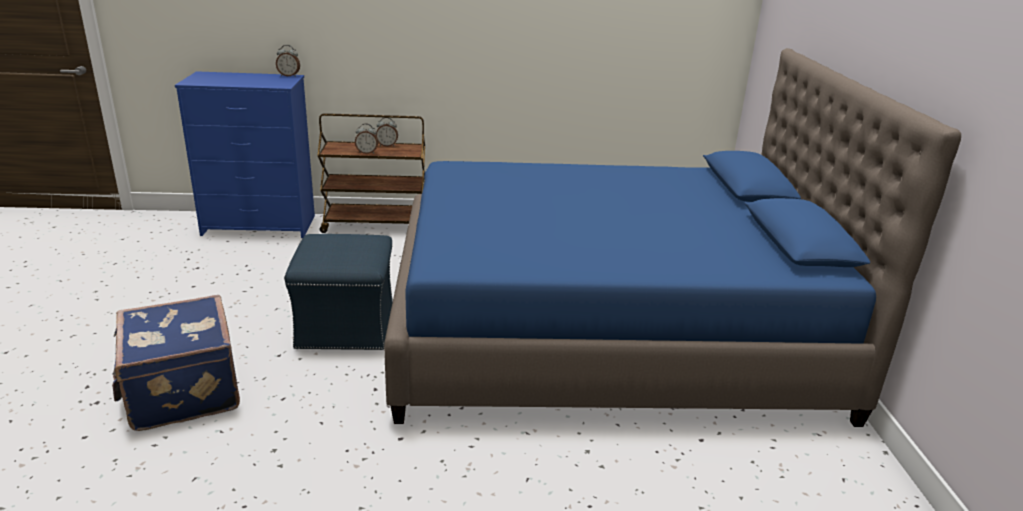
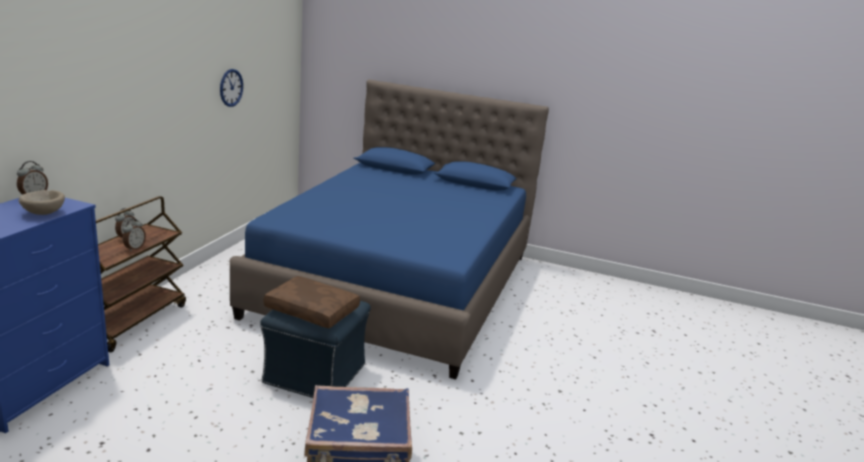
camera: 70 degrees left, 5 degrees down
none -> beige bowl [18,190,65,215]
none -> wall clock [220,69,243,107]
none -> brown pillow [263,276,360,328]

